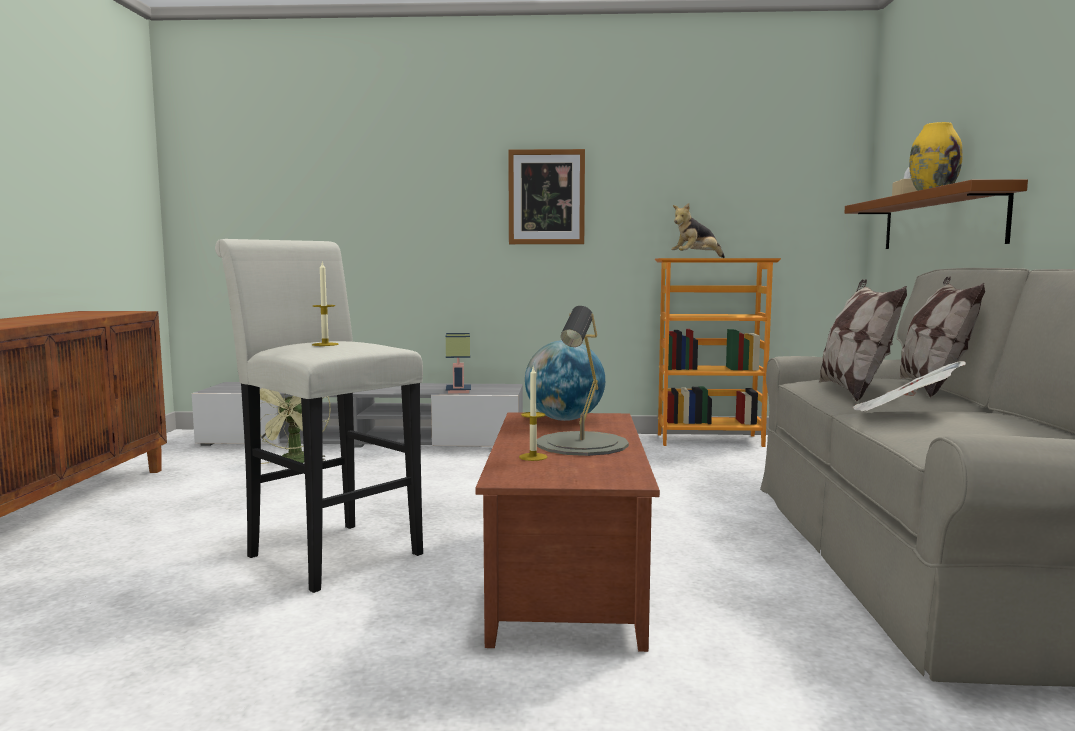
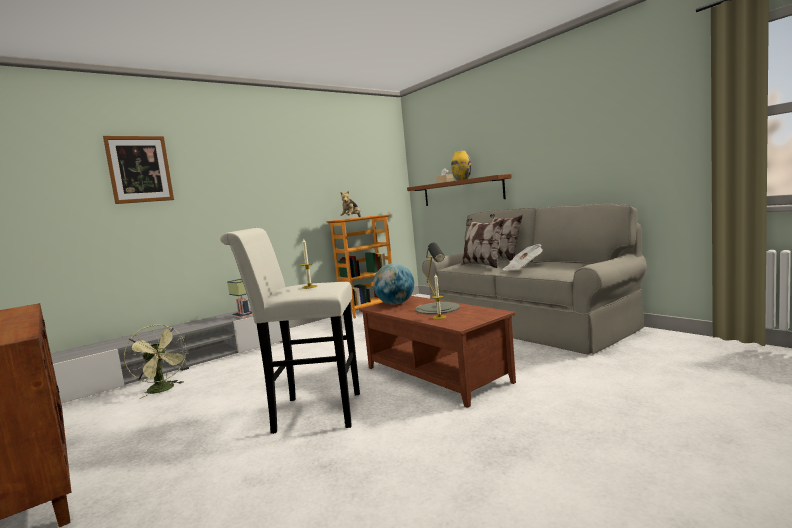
camera: 40 degrees left, 0 degrees up
picture [508,149,585,244] -> picture moved to [103,136,174,204]

